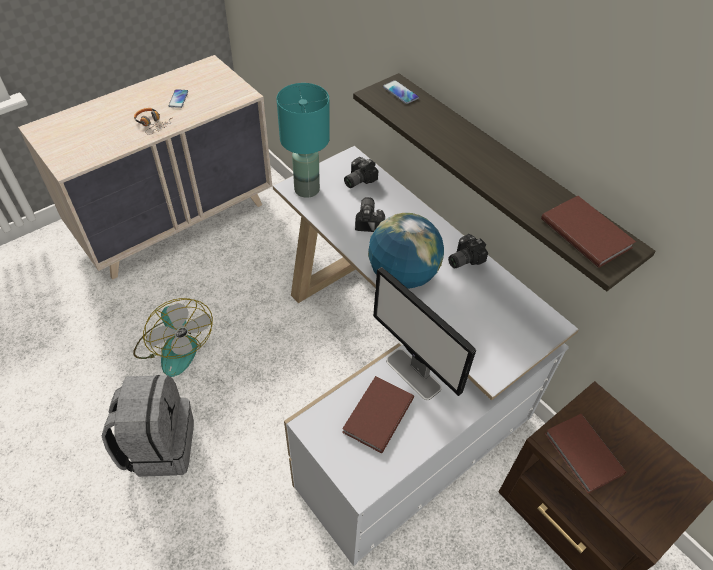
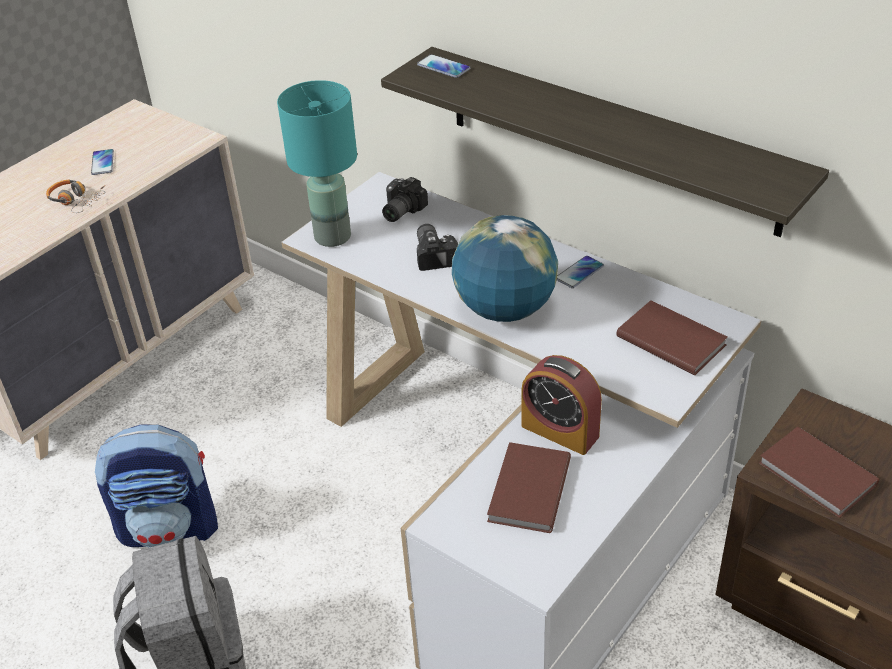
camera: 10 degrees left, 10 degrees down
fan [133,298,213,377] -> backpack [95,424,218,548]
monitor [373,267,476,400] -> alarm clock [522,355,602,455]
camera [448,234,488,268] -> phone [557,256,604,288]
brown book [541,196,636,268] -> brown book moved to [616,300,728,375]

